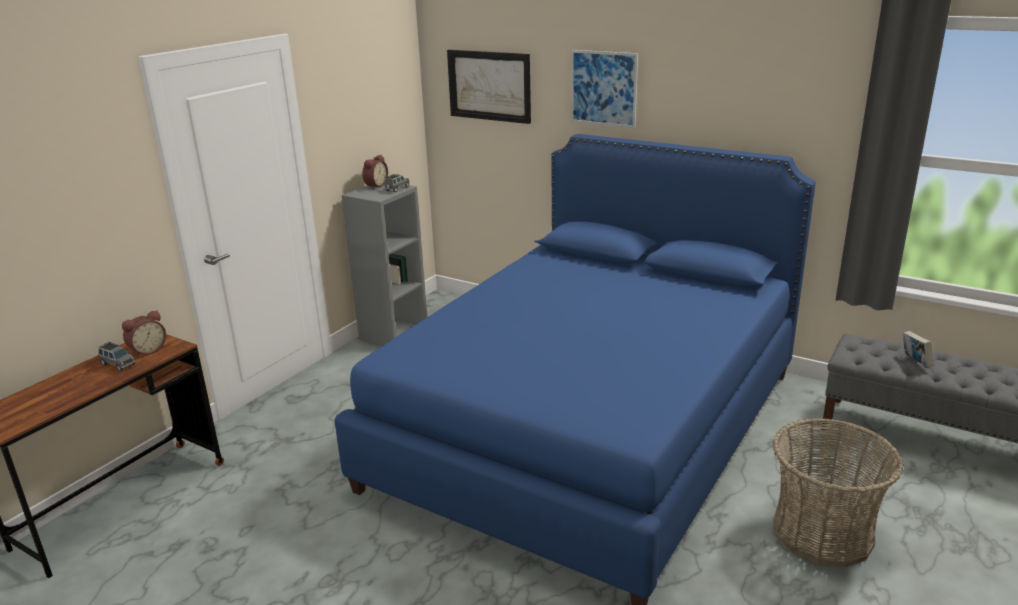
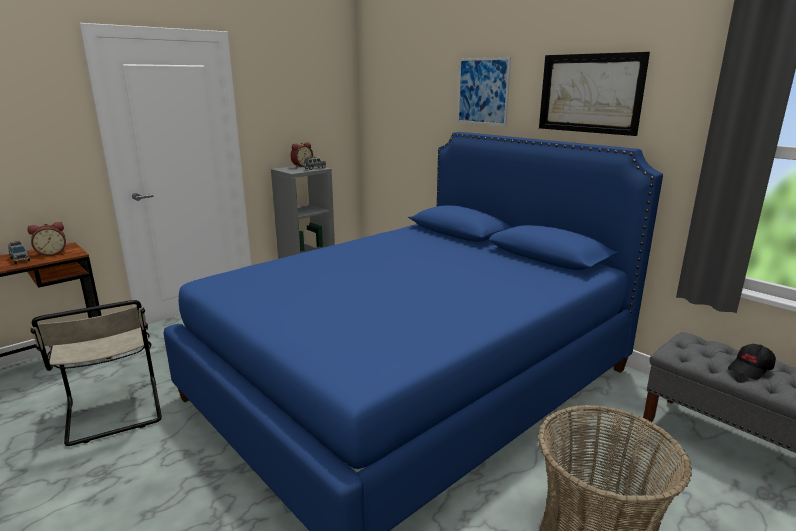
camera: 15 degrees right, 5 degrees down
picture [447,50,531,124] -> picture moved to [539,52,650,136]
book [903,331,933,367] -> black cap [728,344,776,380]
none -> beige chair [30,300,162,446]

